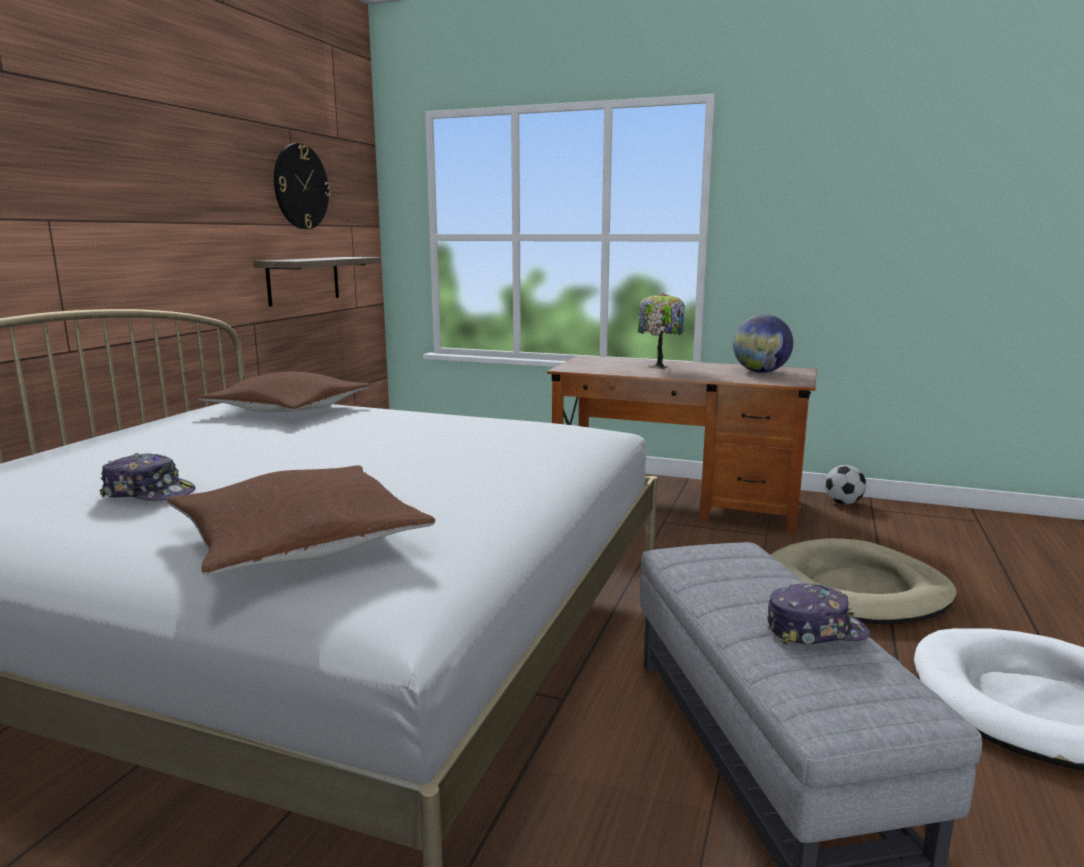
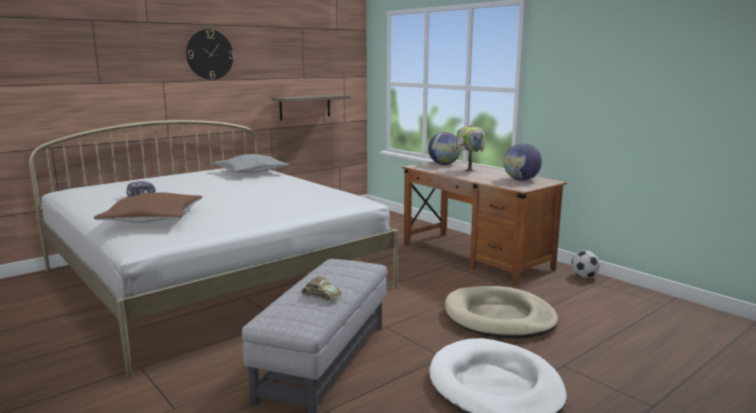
camera: 30 degrees right, 0 degrees up
brown pillow [198,372,371,412] -> grey pillow [212,154,289,173]
wall clock [274,143,331,229] -> wall clock moved to [186,29,234,80]
cap [767,583,870,644] -> toy car [301,276,342,300]
none -> globe [428,132,461,165]

